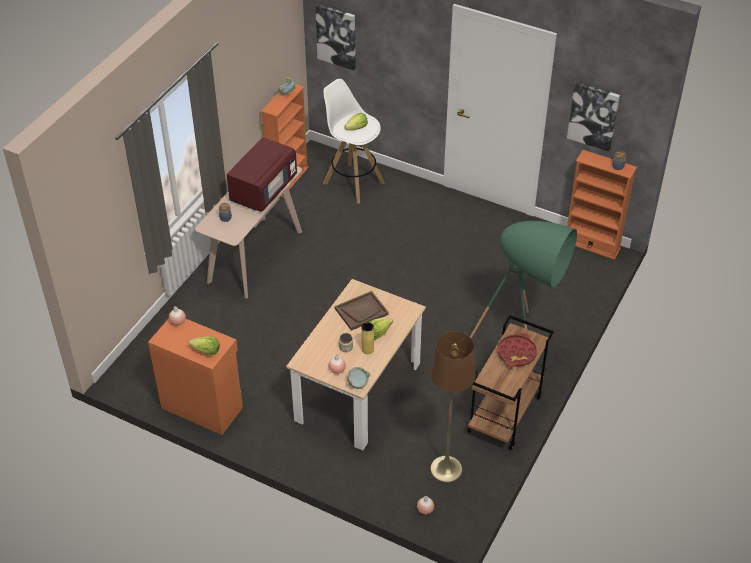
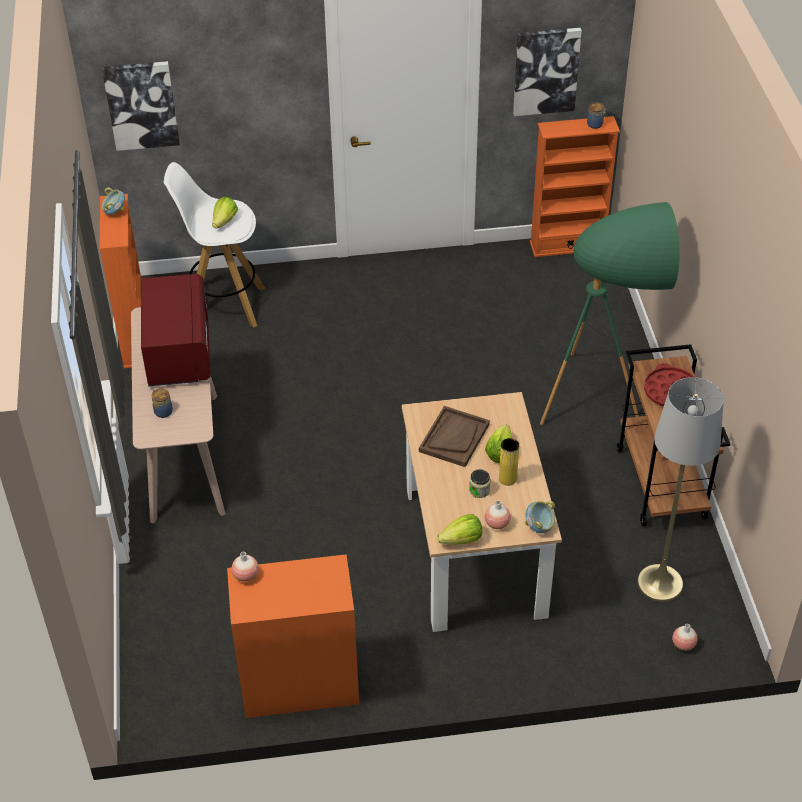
camera: 35 degrees left, 0 degrees up
lettuce [188,336,220,355] -> lettuce moved to [437,514,482,545]
brown floor lamp [430,331,476,483] -> grey floor lamp [637,377,724,602]

